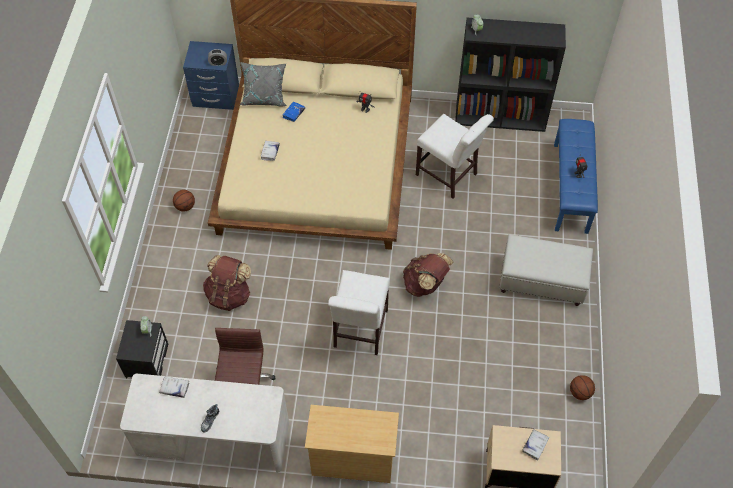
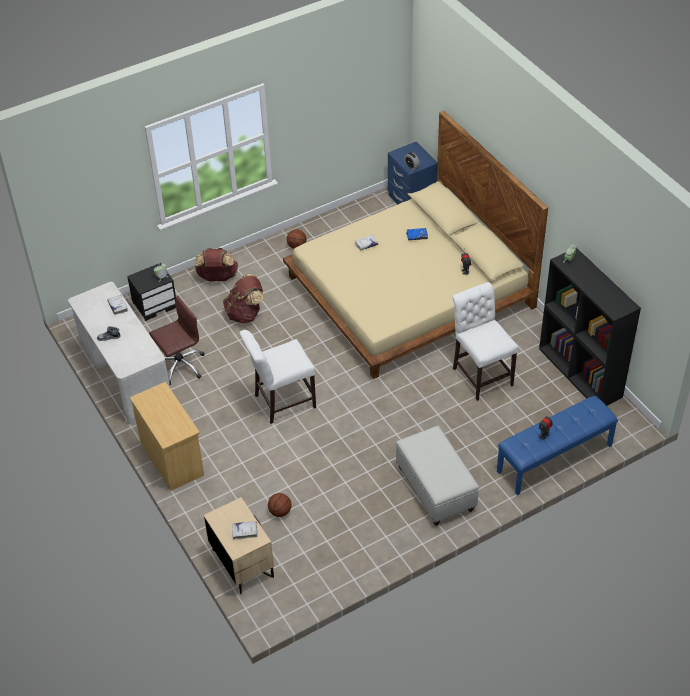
camera: 55 degrees right, 10 degrees down
grey pillow [239,62,287,107] -> none
brown backpack [403,253,453,297] -> brown backpack moved to [195,248,238,281]
white chair [416,114,494,199] -> white chair turned 150 degrees clockwise [452,282,518,401]
basketball [570,375,595,400] -> basketball moved to [268,493,291,517]

